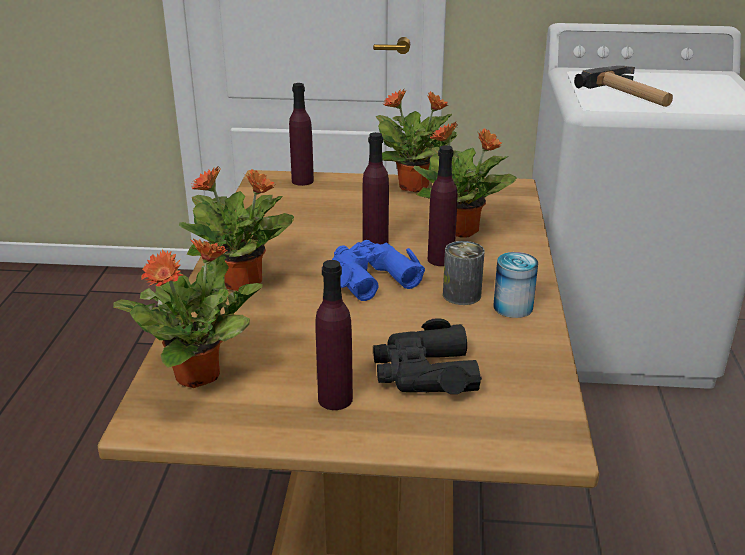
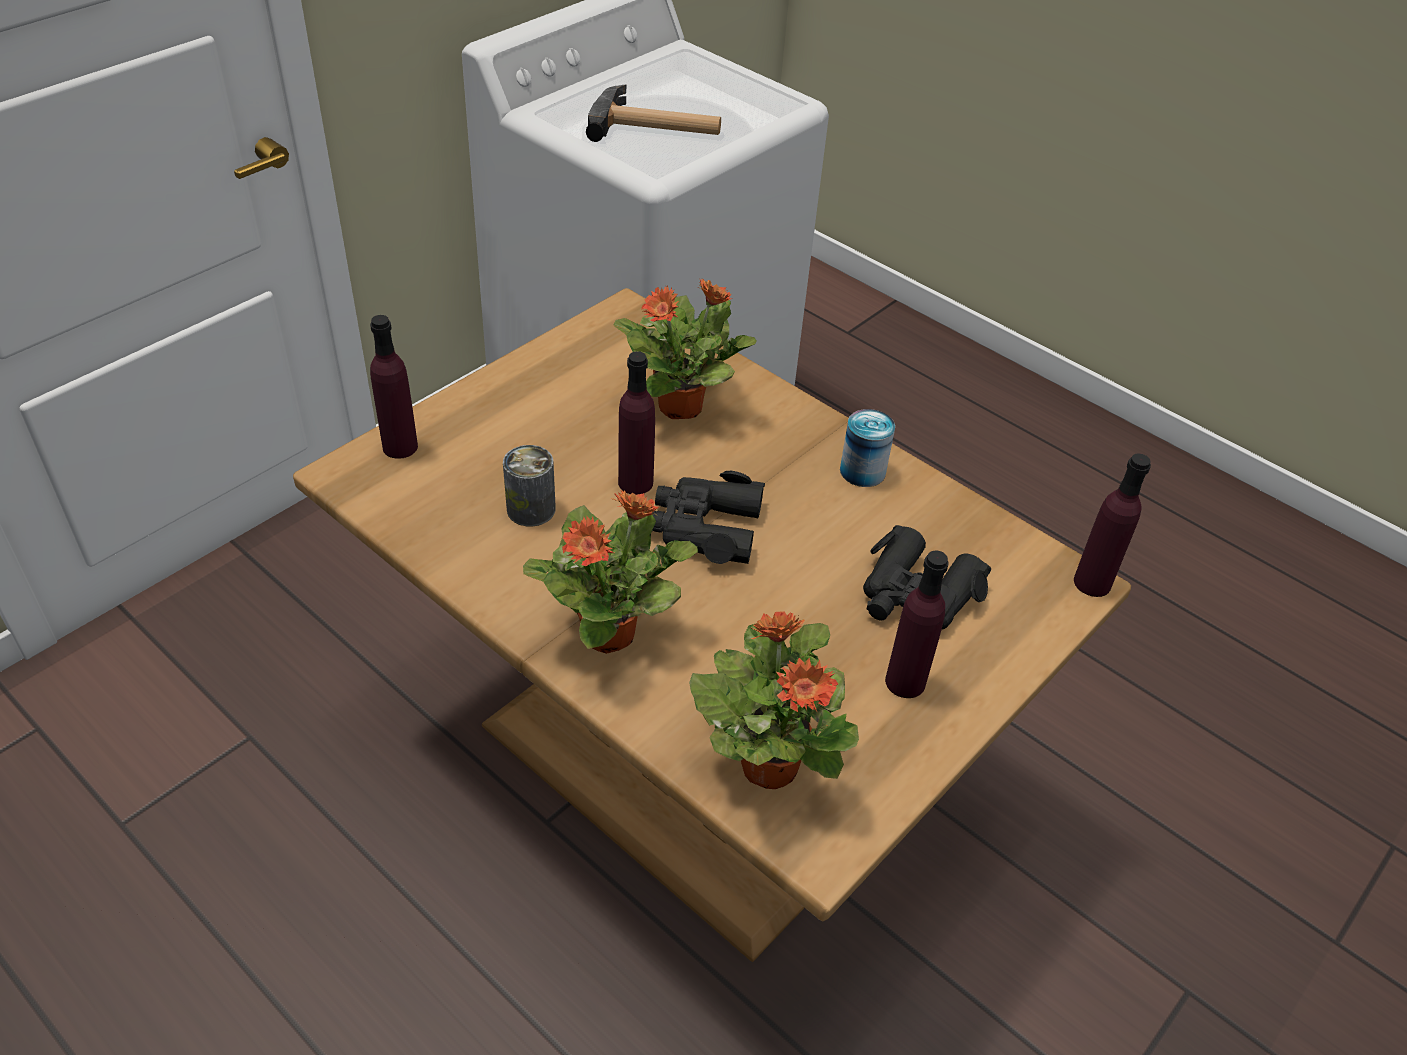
camera: 55 degrees left, 15 degrees up
blue binoculars [332,240,425,301] -> black binoculars [652,471,765,564]
potted plant [375,89,457,192] -> none
purple bottle [428,145,457,266] -> purple bottle moved to [1074,453,1151,597]
can [443,241,484,305] -> can moved to [503,445,556,527]

